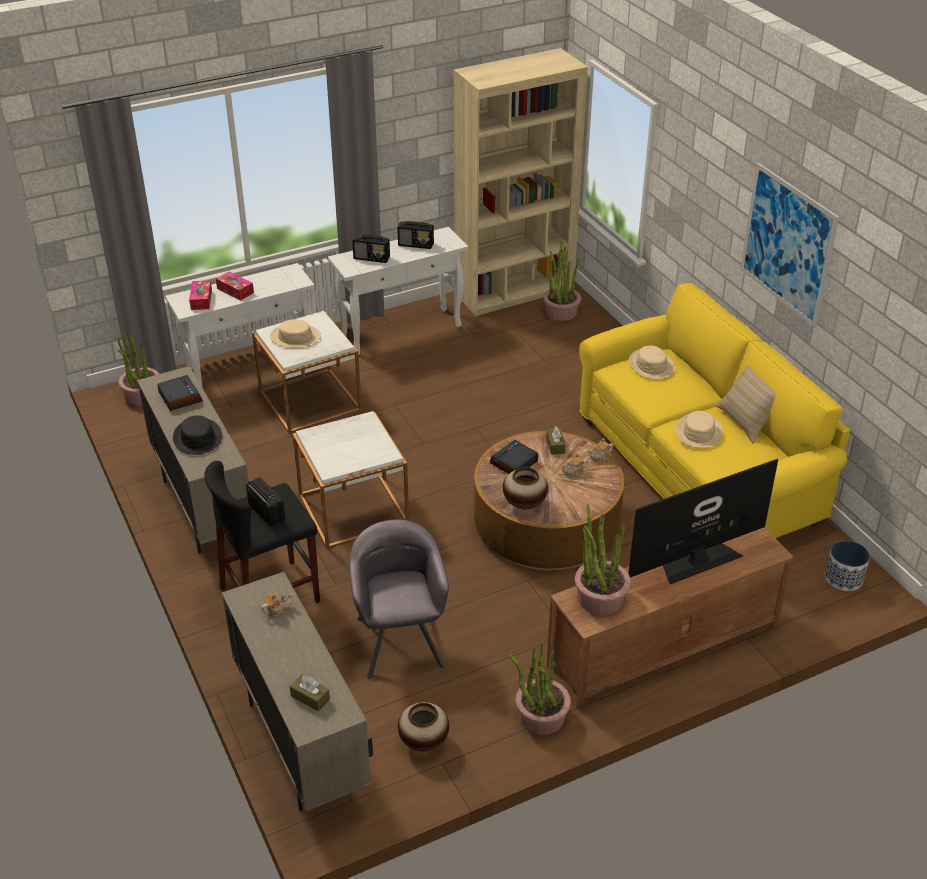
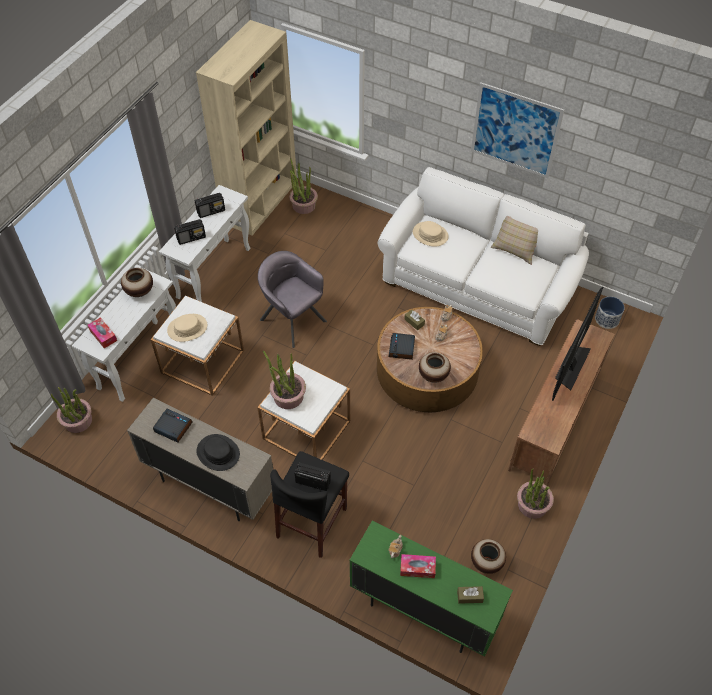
camera: 35 degrees left, 15 degrees up
tissue box [216,272,254,301] -> tissue box moved to [400,554,436,578]
beige cabinet [222,572,373,812] -> green cabinet [349,521,513,656]
grey armchair [349,520,449,679] -> grey armchair moved to [258,251,327,348]
potted plant [575,504,631,615] -> potted plant moved to [263,351,306,409]
yellow sofa [579,283,850,538] -> white sofa [378,167,589,346]
beige hat [676,411,723,448] -> none
none -> vase [121,268,153,297]

